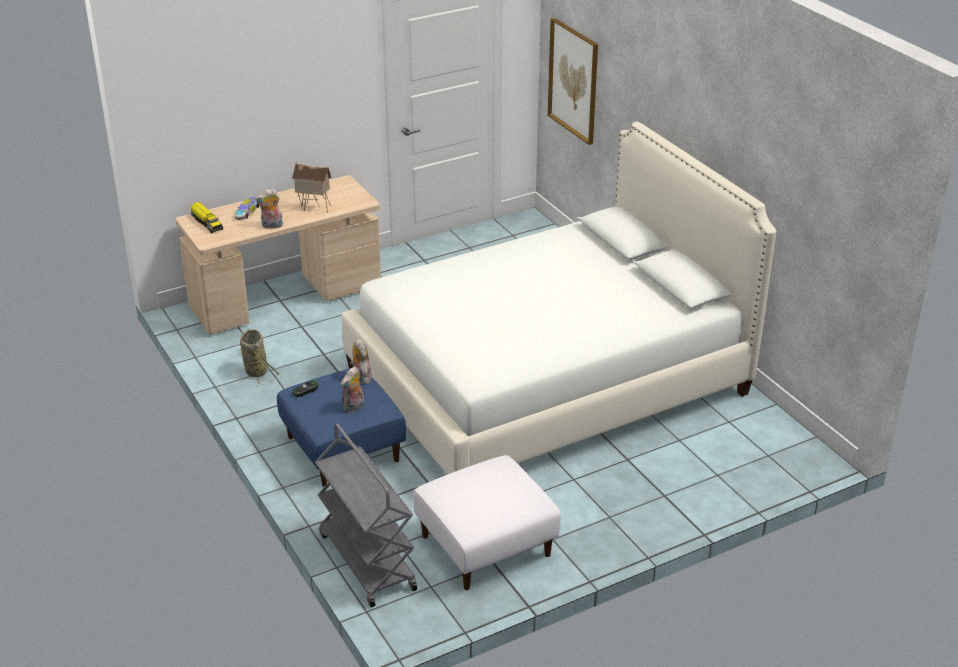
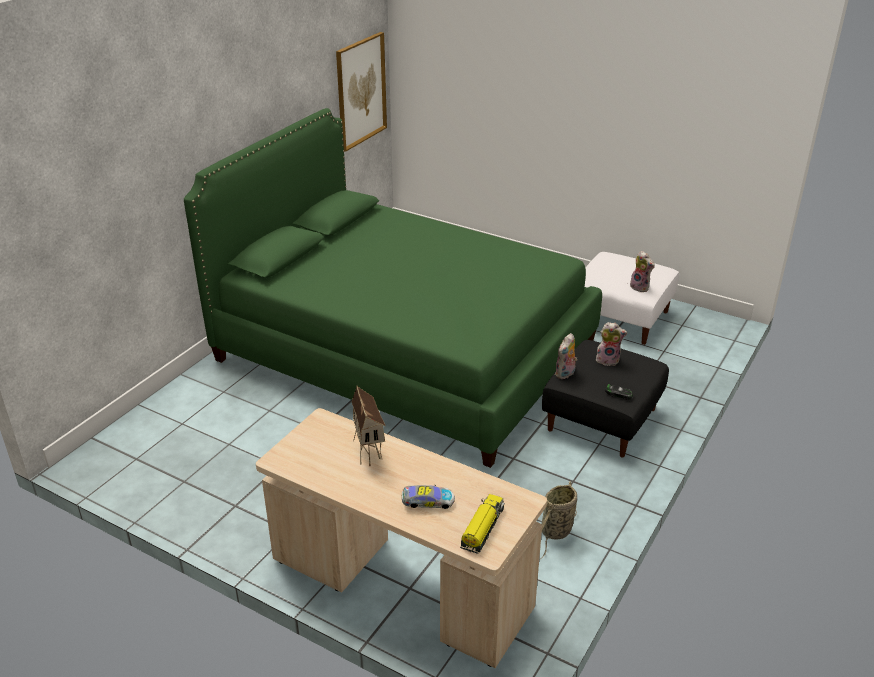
camera: 120 degrees left, 0 degrees up
plush toy [255,189,283,229] -> plush toy moved to [630,251,655,292]
blue ottoman [277,368,406,487] -> black ottoman [542,340,669,458]
grey cart [315,424,417,608] -> none
white bed [342,122,776,475] -> green bed [184,108,602,468]
picture [548,18,598,145] -> picture moved to [336,32,387,152]

